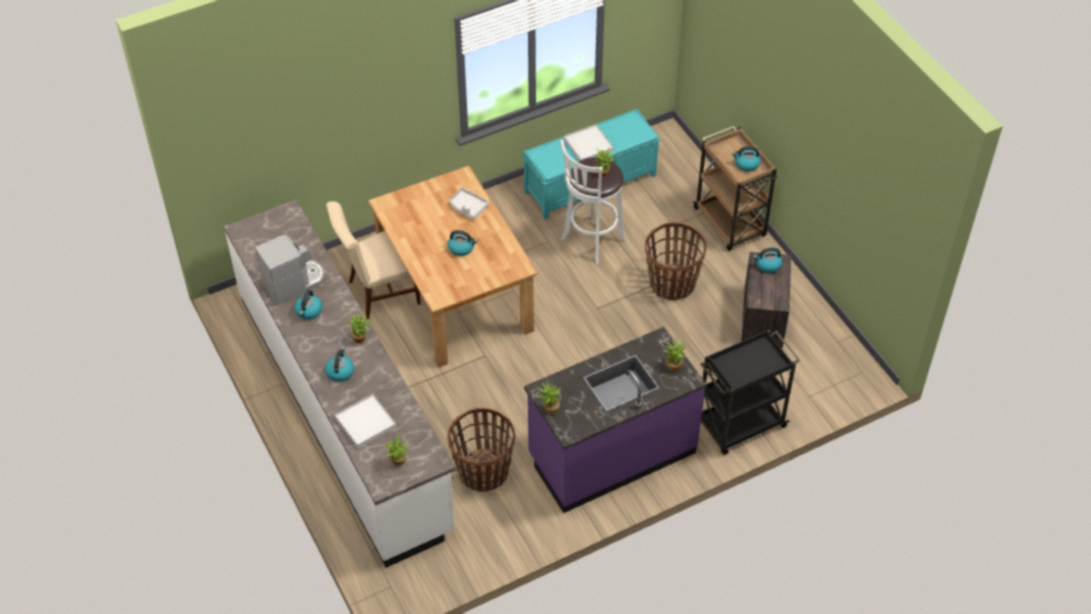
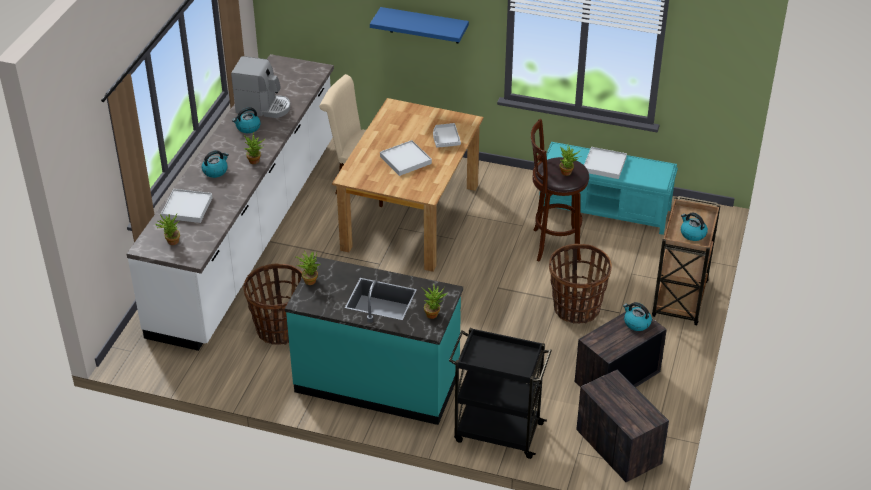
camera: 45 degrees right, 10 degrees down
kettle [448,230,477,256] -> white tray [380,140,432,176]
purple counter [524,327,707,513] -> turquoise counter [285,256,463,425]
white stool [560,140,626,264] -> brown stool [531,119,589,262]
none -> blue shelf [370,7,469,43]
none -> crate [576,370,669,482]

